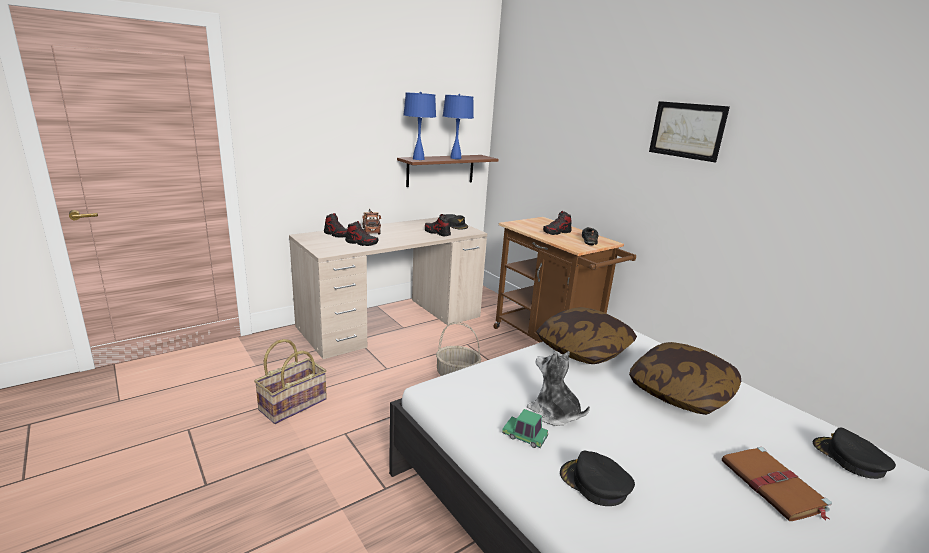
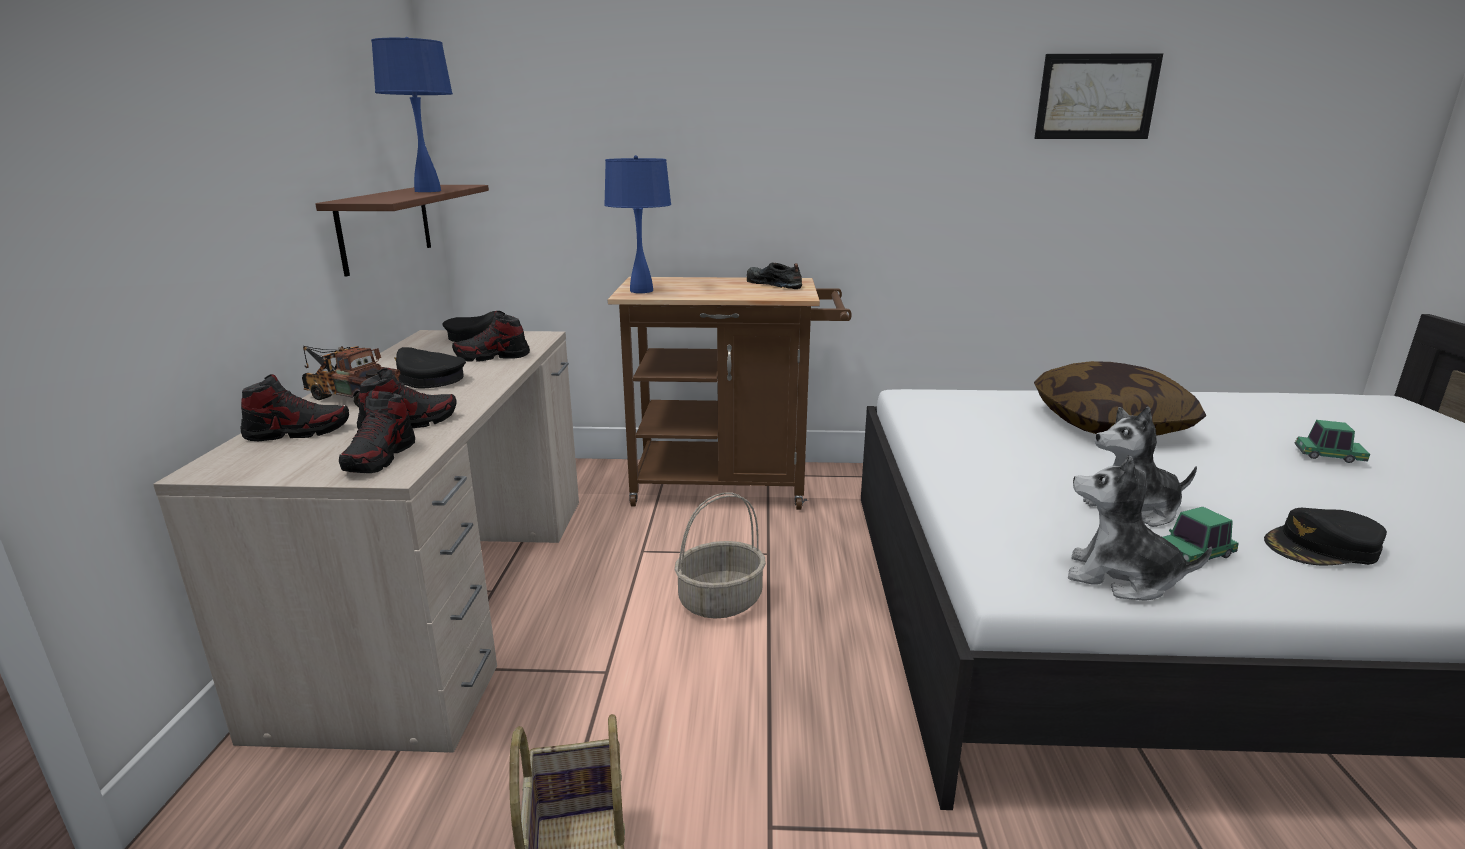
camera: 50 degrees left, 0 degrees up
blue table lamp [404,92,436,160] -> blue table lamp moved to [604,155,671,293]
pillow [536,307,637,364] -> none
shoe [543,211,572,235] -> shoe moved to [339,391,415,473]
picture [649,101,730,162] -> picture moved to [1034,53,1163,139]
brown book [722,447,832,521] -> toy car [1294,420,1370,463]
black cap [813,428,896,479] -> black cap moved to [394,347,466,389]
none -> plush toy [1068,455,1212,601]

